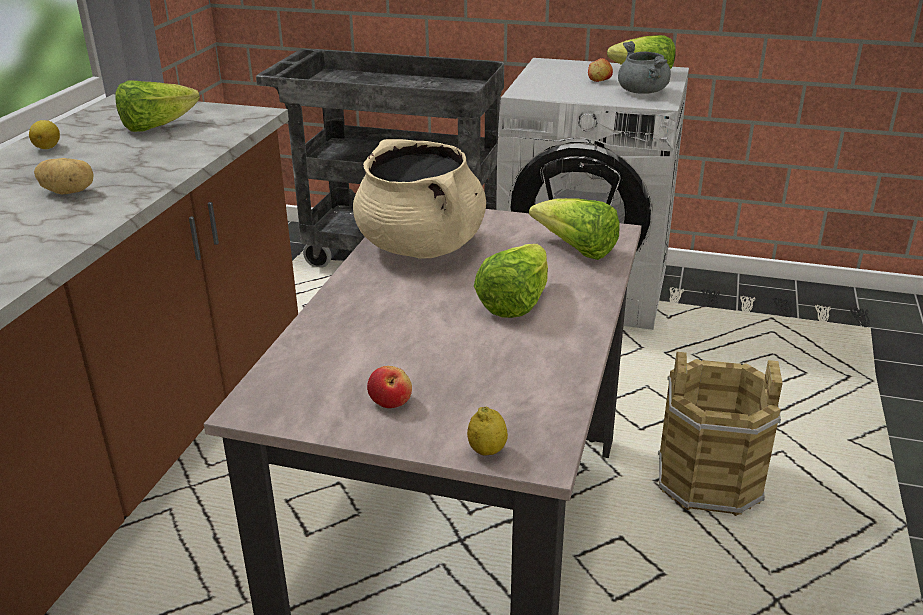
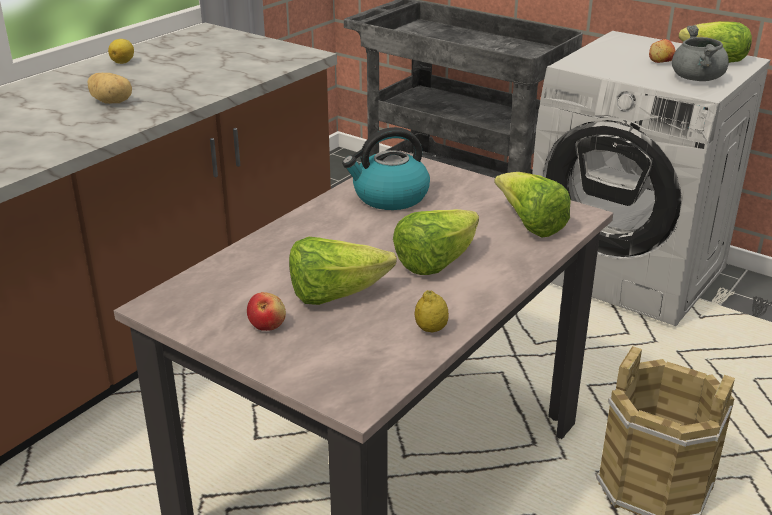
camera: 20 degrees right, 0 degrees up
lettuce [115,81,200,132] -> lettuce moved to [289,237,397,305]
beige cooking pot [353,139,486,259] -> kettle [342,127,430,210]
lemon [467,407,508,456] -> lemon moved to [415,290,449,332]

